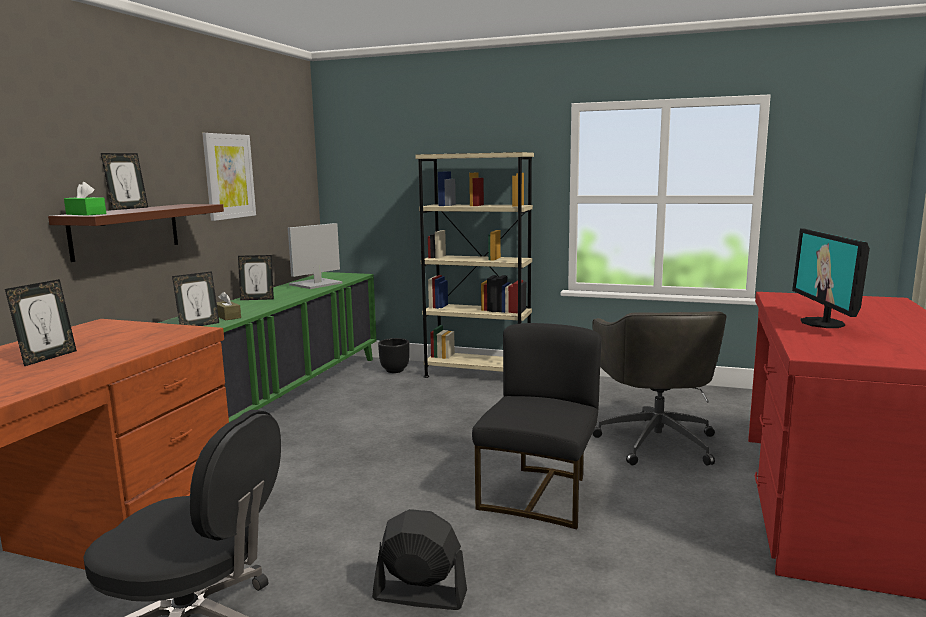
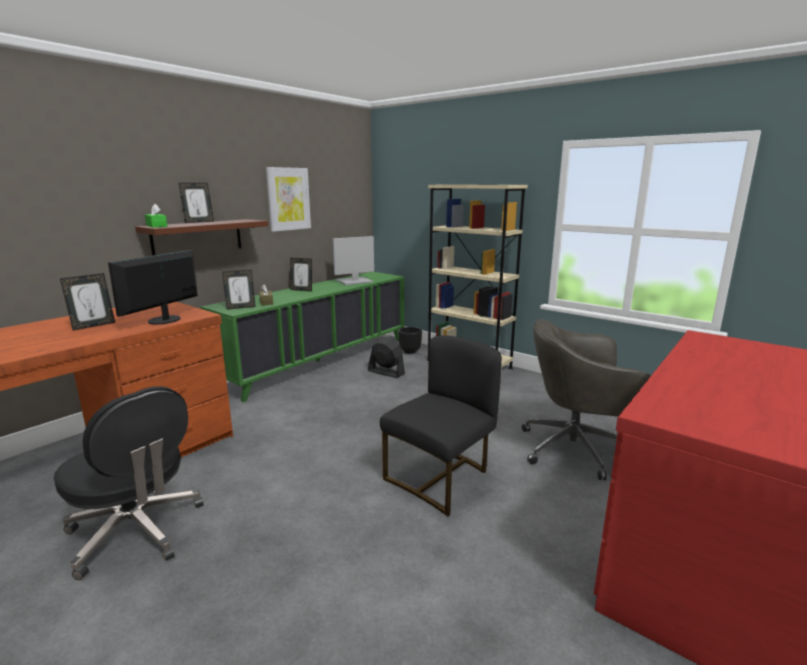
camera: 20 degrees right, 5 degrees up
black fan [372,509,467,610] -> black fan moved to [368,336,405,378]
grey office chair [592,311,727,465] -> grey office chair turned 75 degrees clockwise [522,319,651,480]
monitor [792,228,870,328] -> monitor moved to [108,250,198,325]

